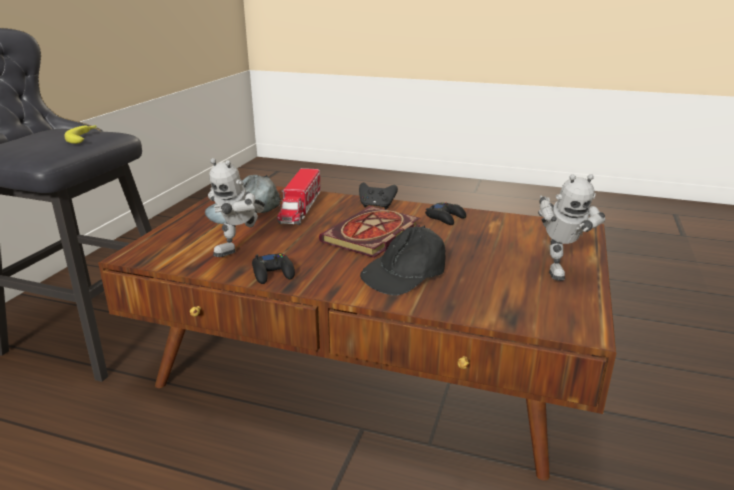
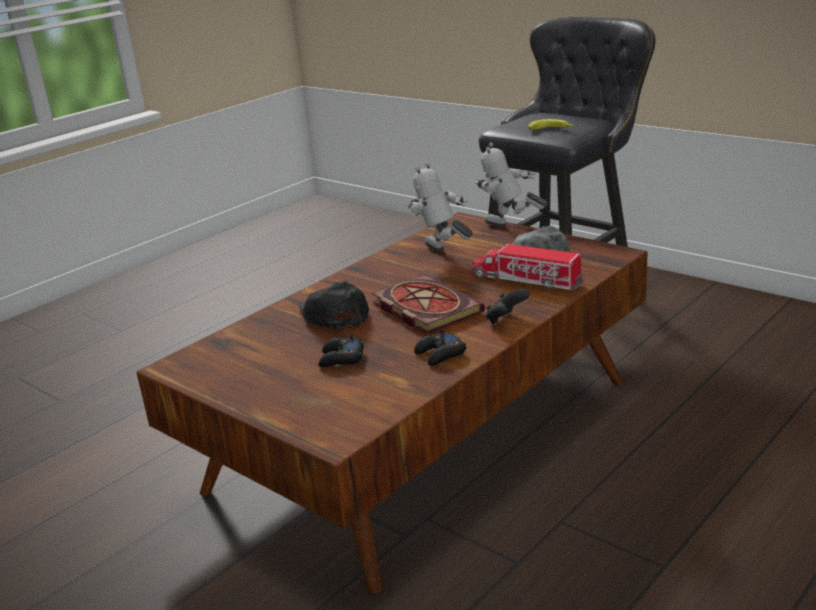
camera: 115 degrees right, 0 degrees up
black game controller [252,253,295,284] -> black game controller moved to [318,334,364,367]
toy robot [538,174,605,281] -> toy robot moved to [475,143,547,227]

